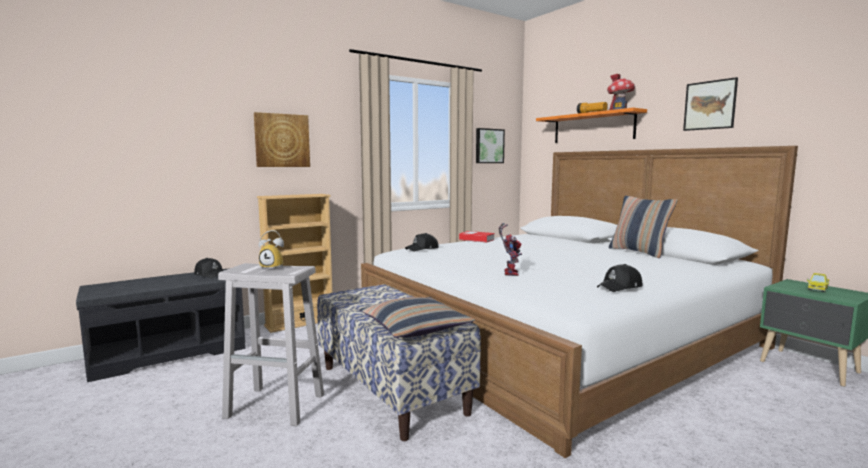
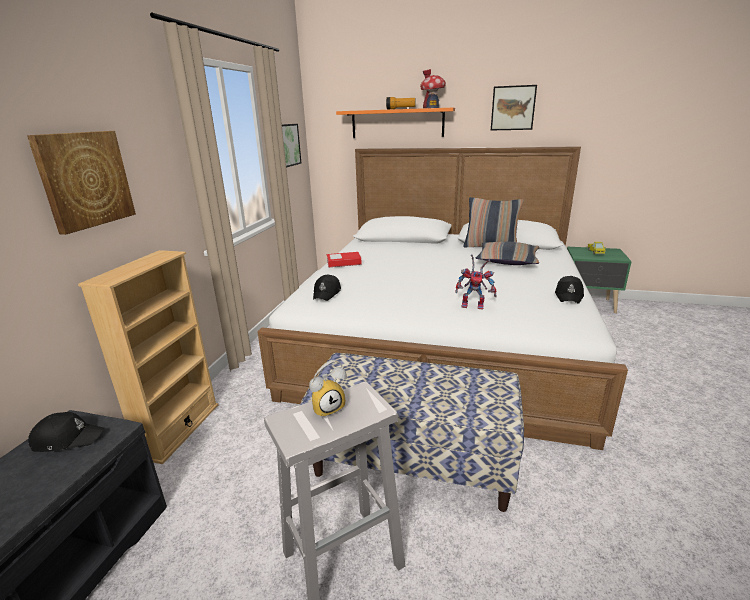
camera: 40 degrees left, 15 degrees up
pillow [360,297,475,338] -> pillow moved to [476,241,539,265]
toy robot [499,223,522,276] -> toy robot turned 135 degrees clockwise [455,254,496,309]

